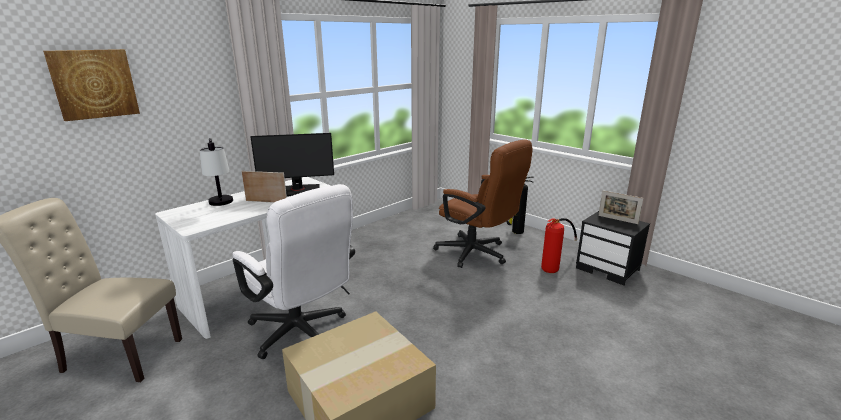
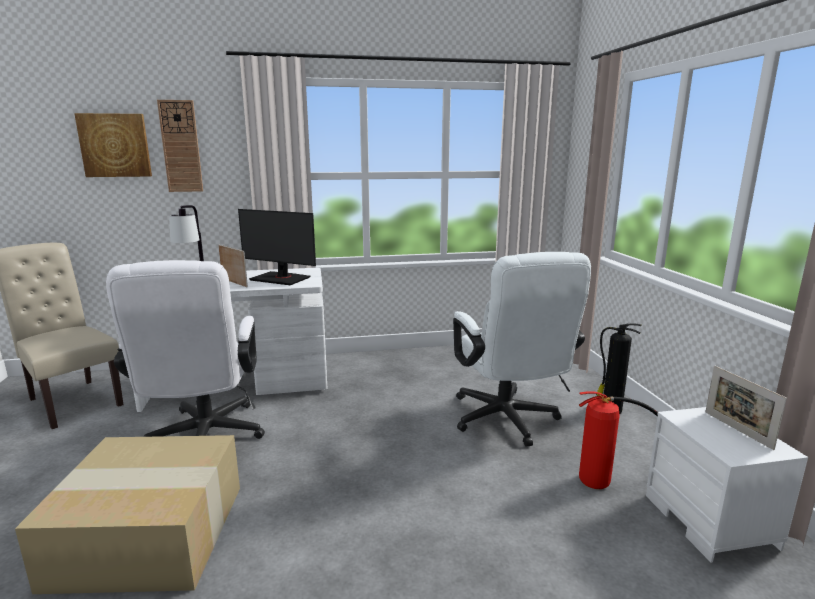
camera: 35 degrees right, 5 degrees down
brown office chair [433,140,533,268] -> white office chair [453,252,591,447]
black nightstand [576,211,650,286] -> white nightstand [646,407,808,563]
none -> wall clock [157,100,203,192]

